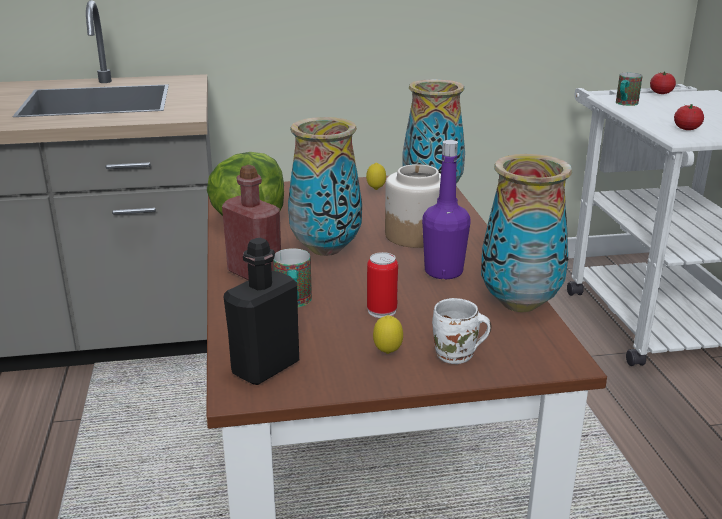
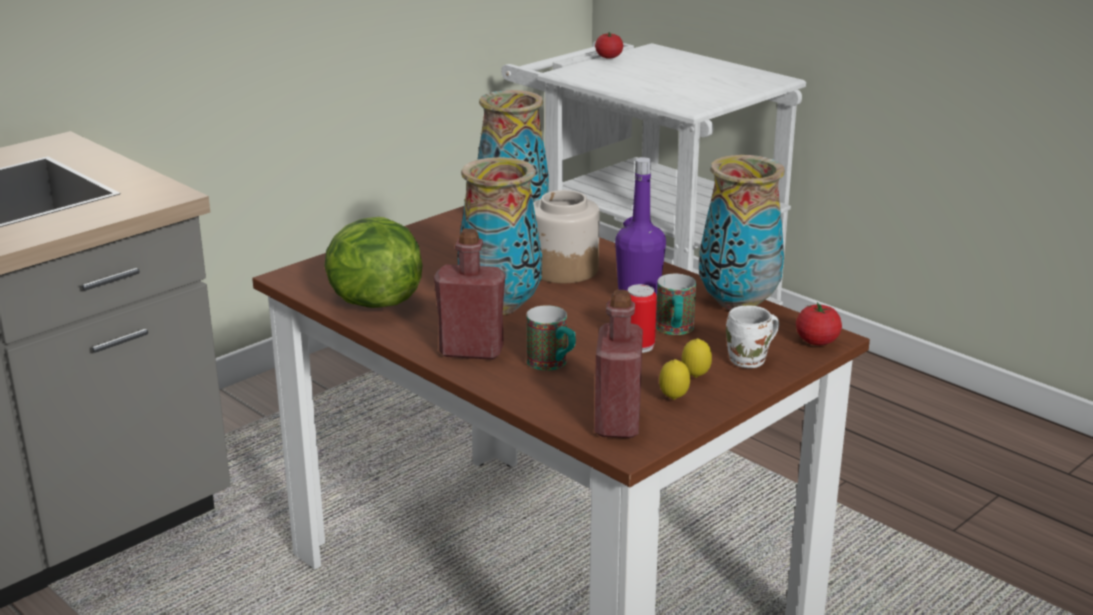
camera: 35 degrees left, 0 degrees up
black bottle [224,238,299,385] -> red bottle [595,290,643,438]
lemon [366,163,386,190] -> lemon moved to [659,359,690,400]
mug [616,72,643,106] -> mug moved to [656,274,696,335]
tomato [674,104,704,130] -> tomato moved to [796,302,842,345]

